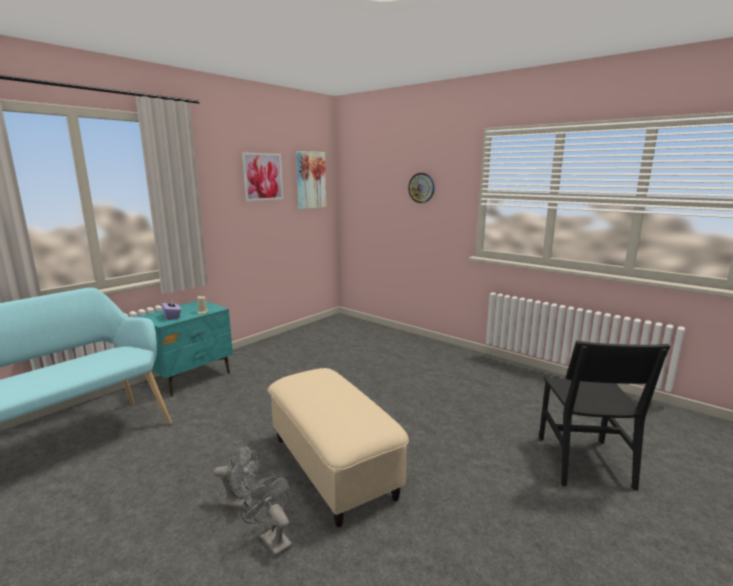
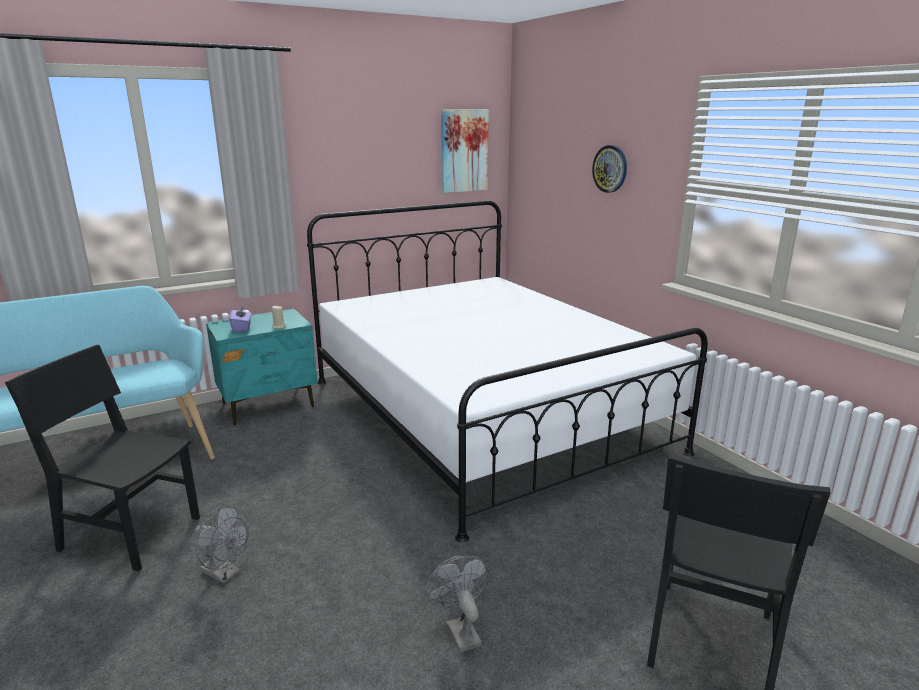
camera: 20 degrees right, 5 degrees up
grey fan [241,475,292,557] -> grey fan moved to [425,556,490,652]
picture [242,152,283,201] -> none
beige ottoman [268,368,409,527] -> none
none -> black chair [5,345,200,571]
none -> white bed [307,201,708,543]

